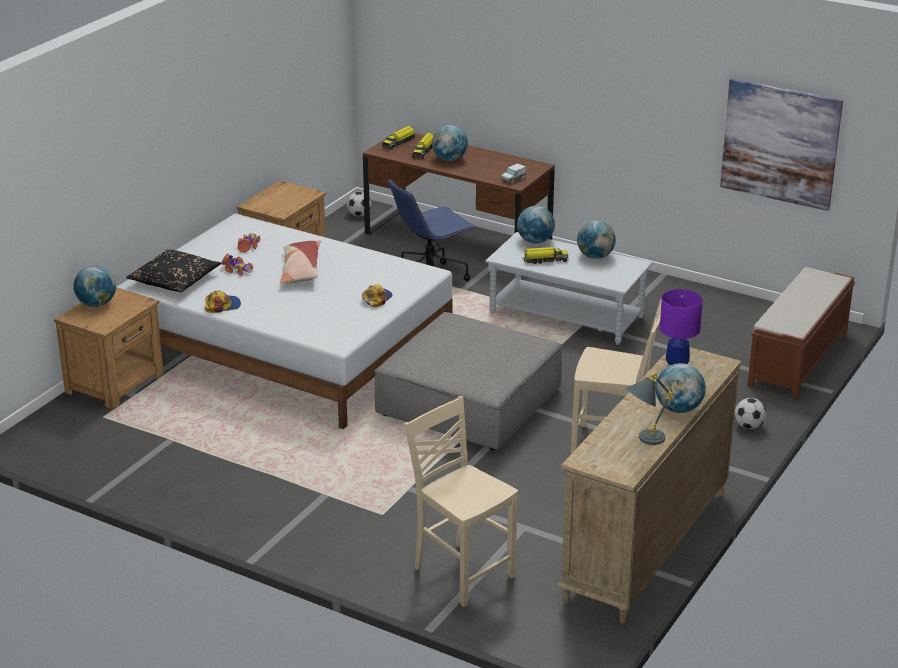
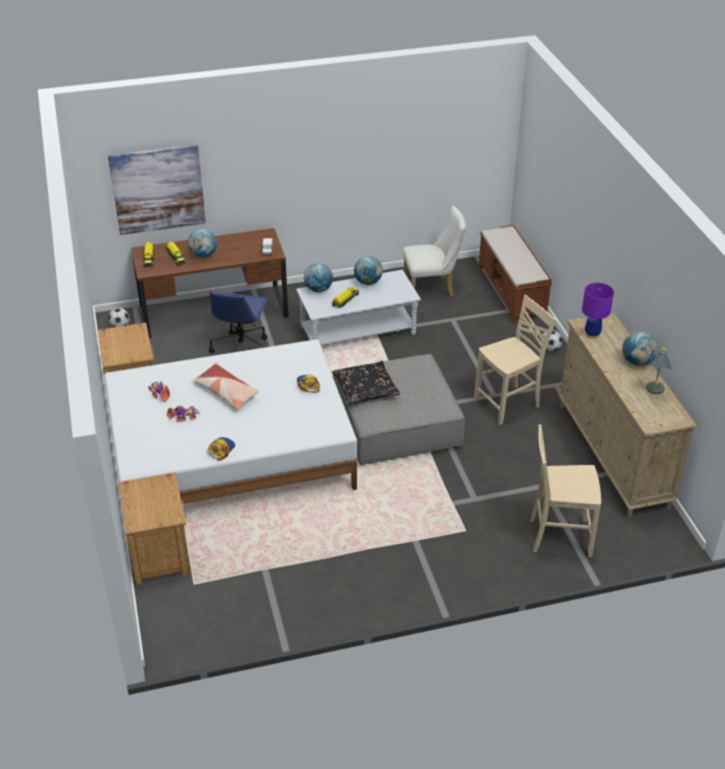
camera: 45 degrees left, 10 degrees up
globe [74,265,116,307] -> none
black pillow [126,250,221,292] -> black pillow moved to [332,361,400,405]
picture [720,78,843,211] -> picture moved to [108,145,206,235]
none -> white chair [403,206,466,297]

